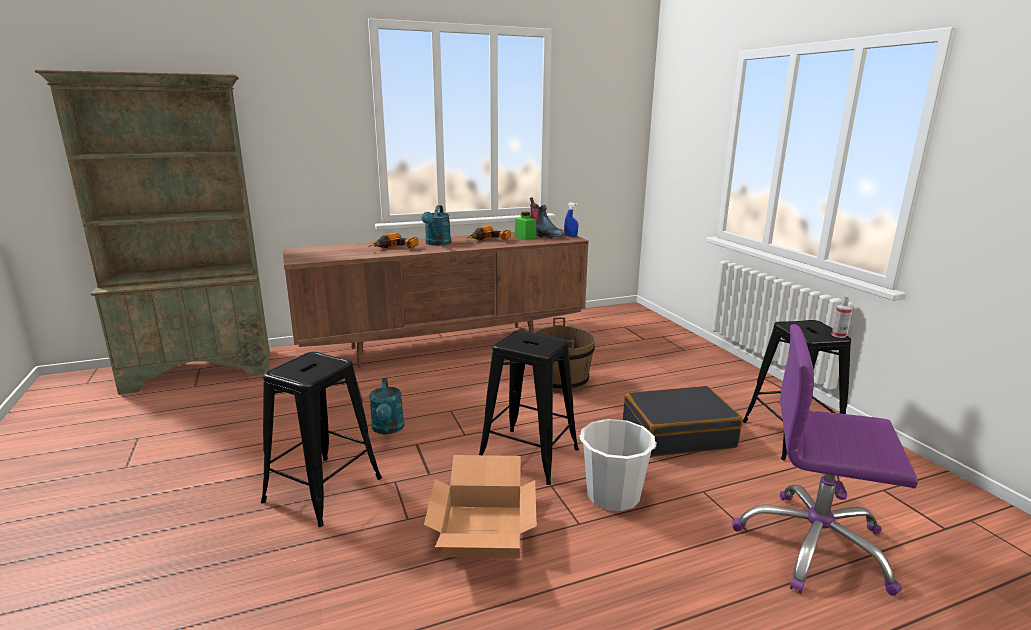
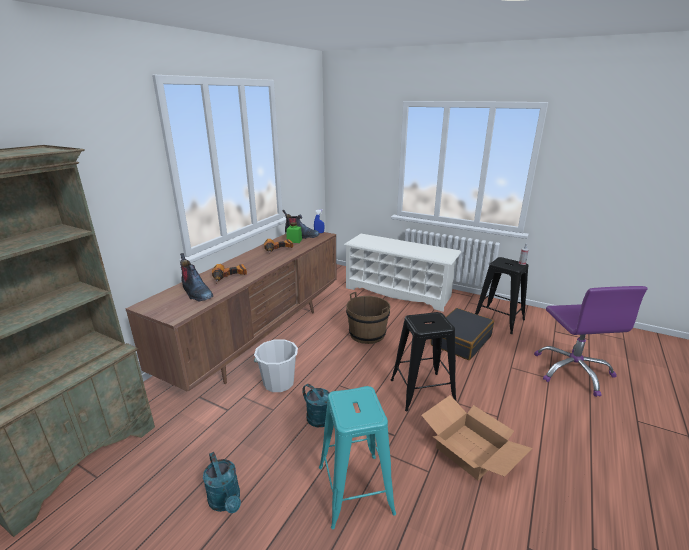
camera: 40 degrees left, 5 degrees up
black stool [261,352,382,527] -> turquoise stool [319,386,396,530]
turquoise watering can [421,205,451,246] -> turquoise watering can moved to [203,452,241,513]
white bucket [579,419,657,511] -> white bucket moved to [254,340,298,392]
purple office chair [732,324,918,596] -> purple office chair turned 75 degrees counterclockwise [534,286,647,397]
none -> boot [180,253,213,302]
none -> white shoe rack [344,234,461,312]

